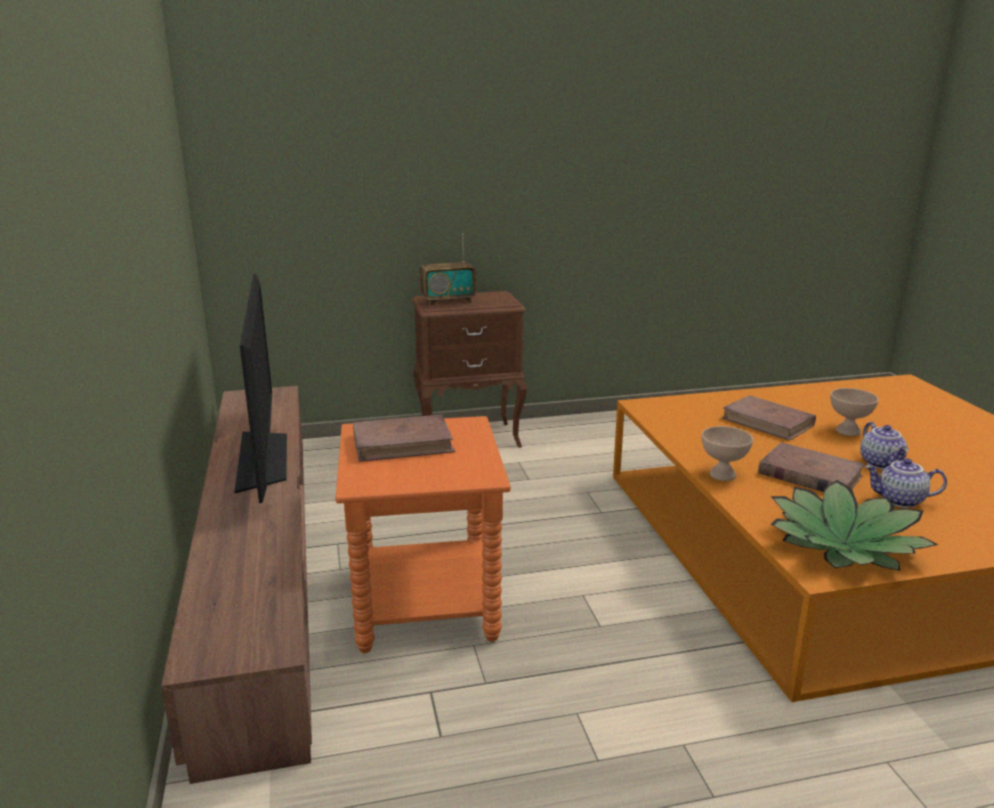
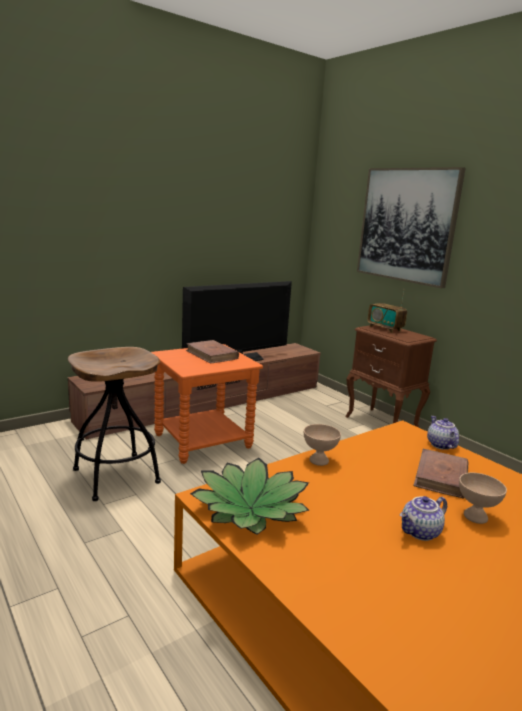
camera: 65 degrees right, 5 degrees down
brown book [758,442,865,492] -> none
teapot [865,458,947,508] -> teapot moved to [427,416,459,450]
none -> brown stool [68,347,161,501]
none -> picture [357,167,466,288]

